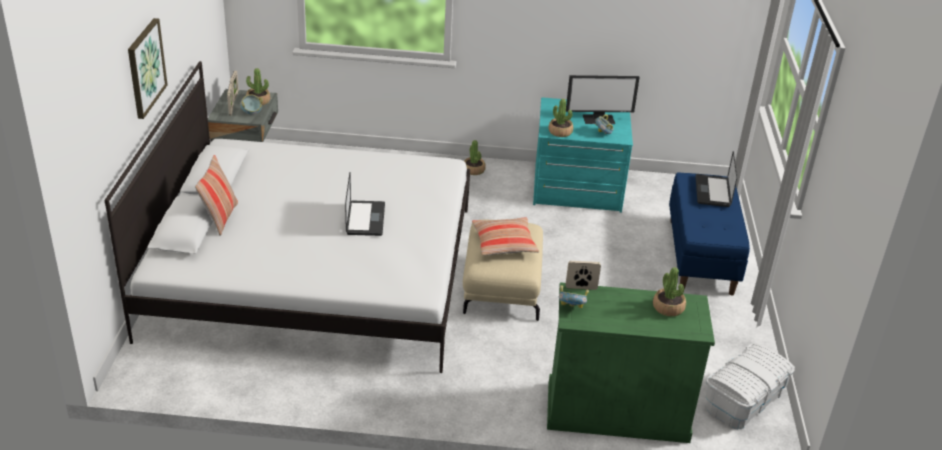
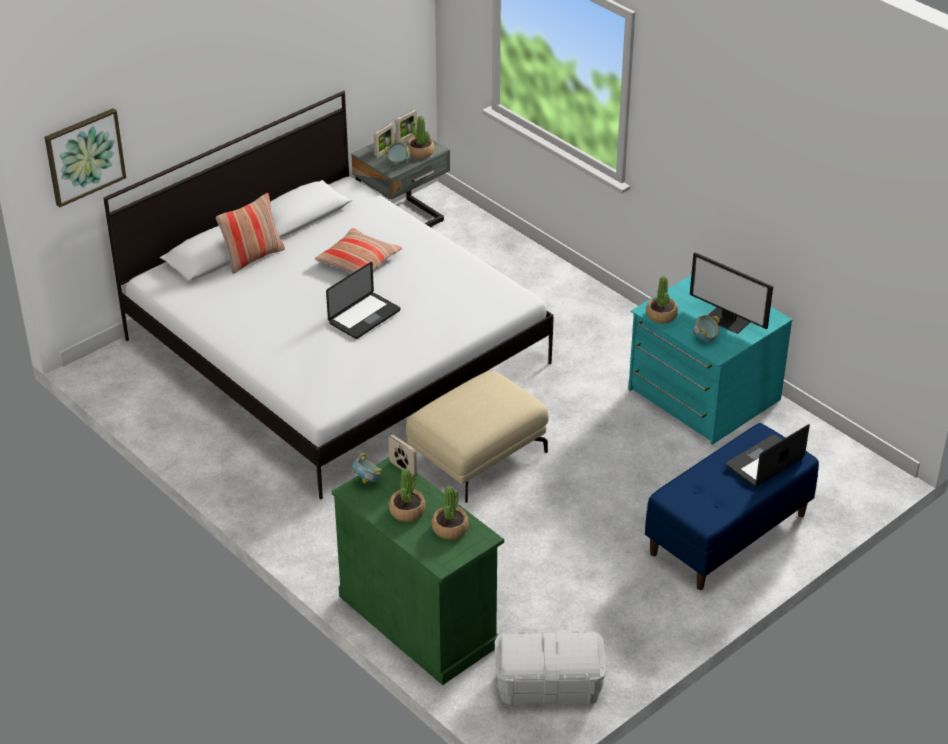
camera: 45 degrees right, 5 degrees up
picture [128,18,168,119] -> picture moved to [45,108,126,207]
potted plant [464,140,486,175] -> potted plant moved to [389,469,426,522]
pillow [472,217,539,255] -> pillow moved to [315,228,402,273]

